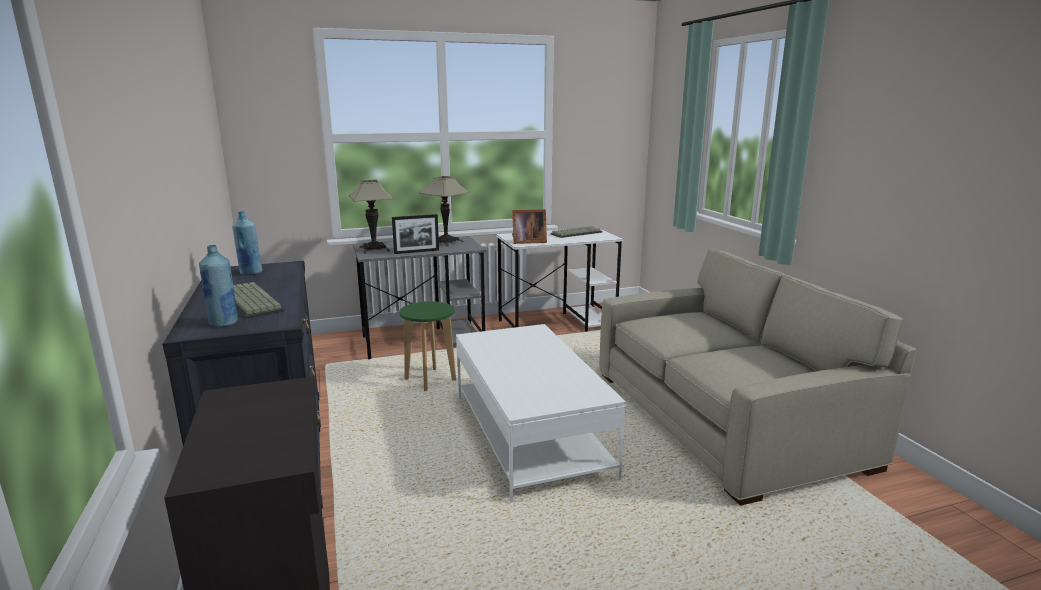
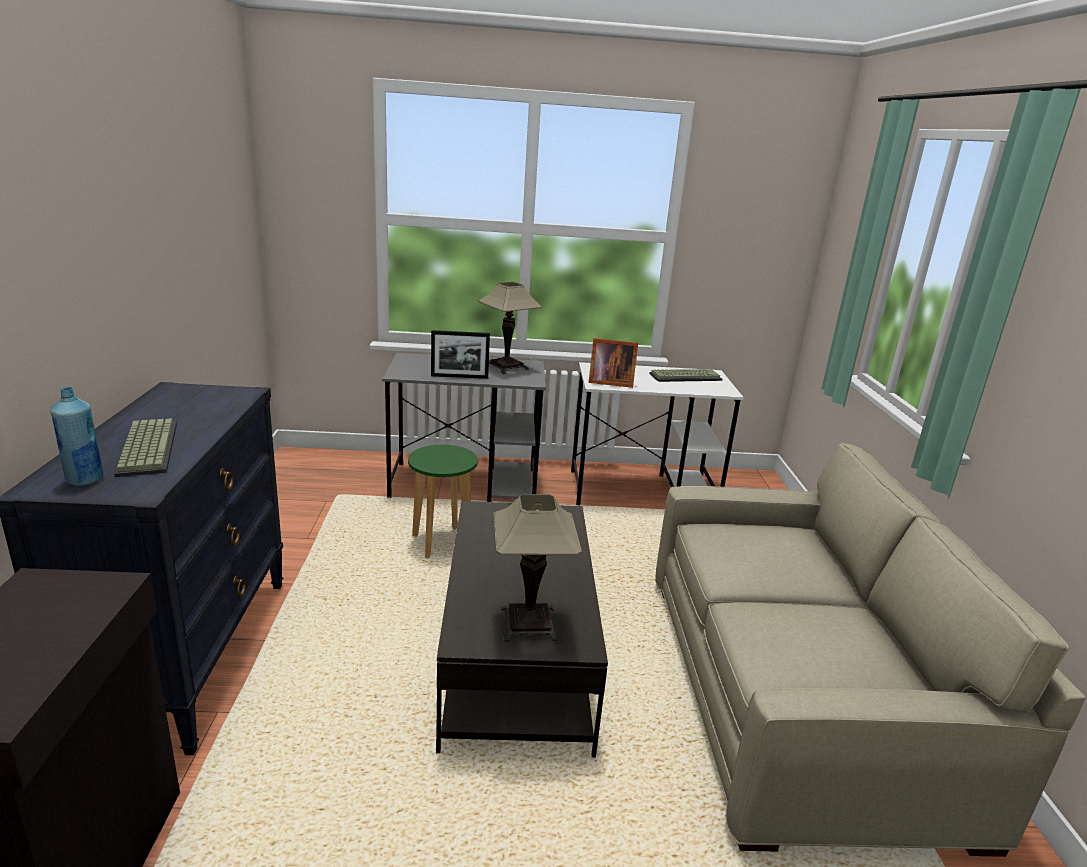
camera: 15 degrees right, 5 degrees up
blue bottle [232,211,262,275] -> none
table lamp [348,180,394,254] -> table lamp moved to [493,494,582,642]
white coffee table [456,324,626,502] -> black coffee table [436,501,608,757]

